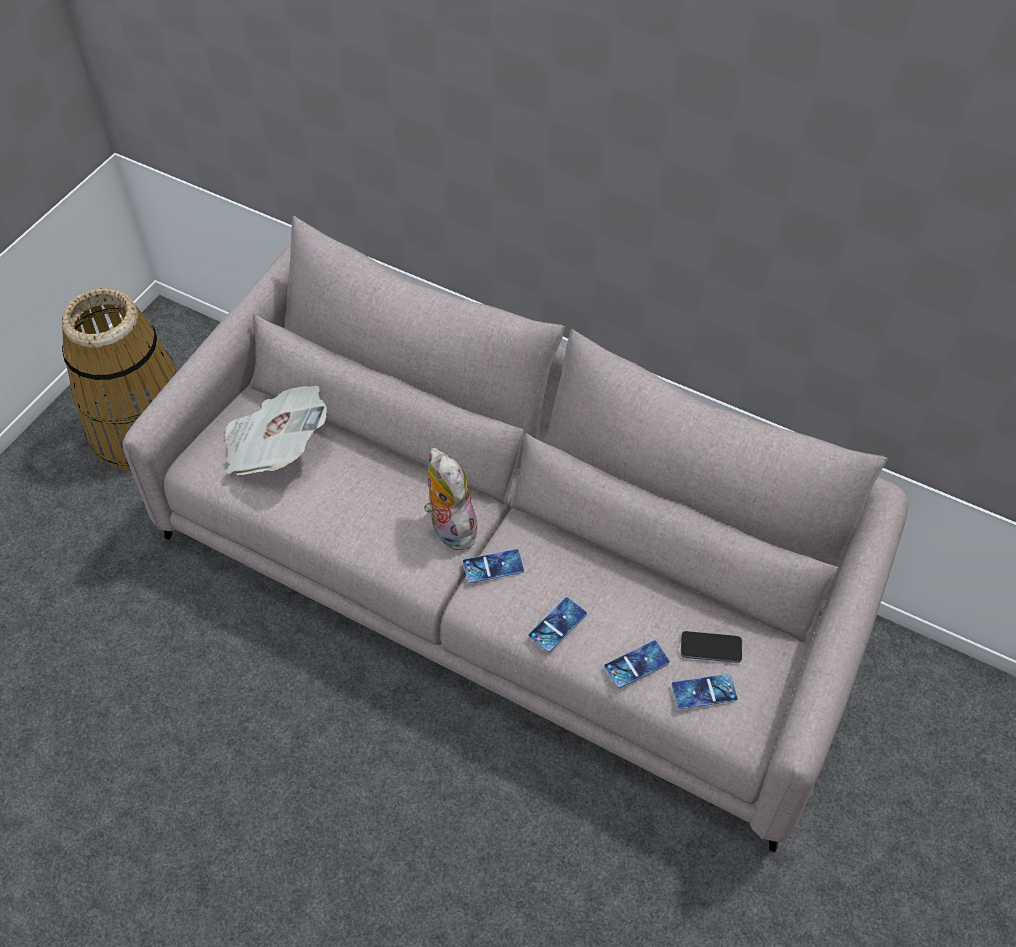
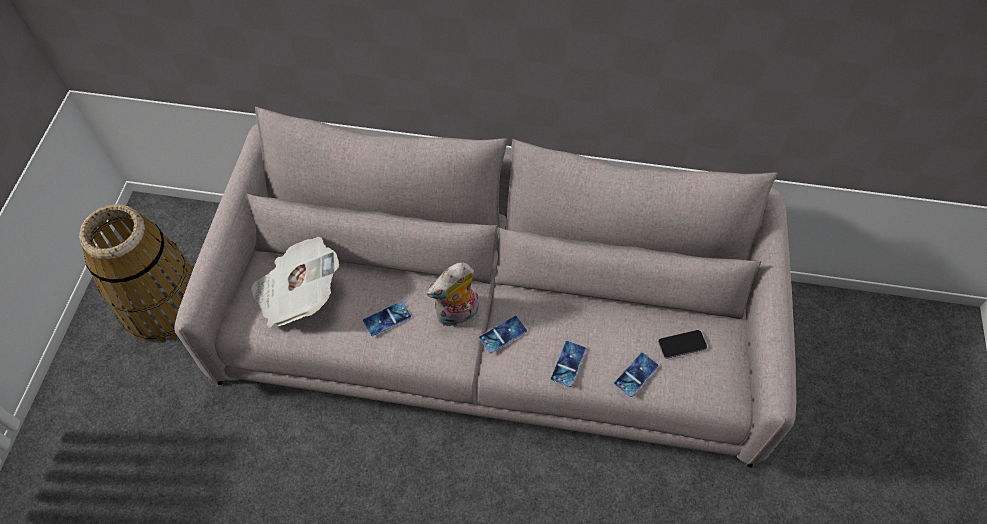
camera: 20 degrees left, 5 degrees up
plush toy [424,448,479,550] -> plush toy turned 75 degrees counterclockwise [427,262,479,327]
phone [671,674,738,709] -> phone moved to [363,301,411,336]

